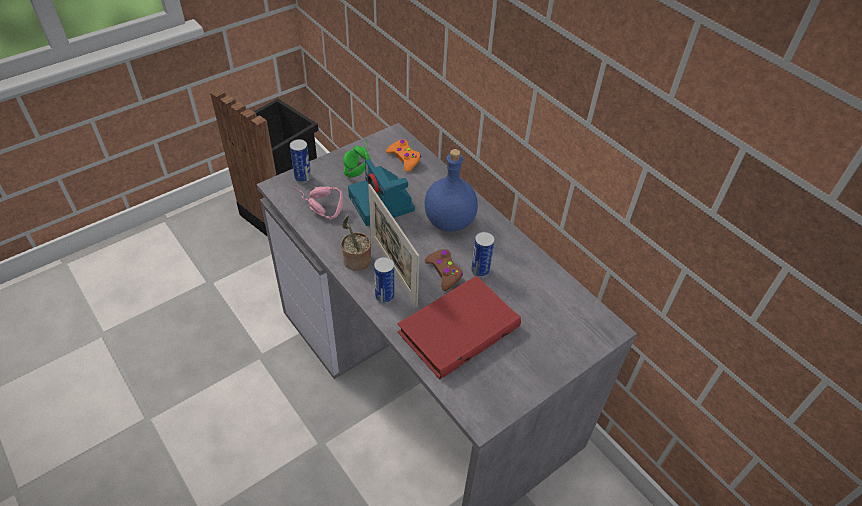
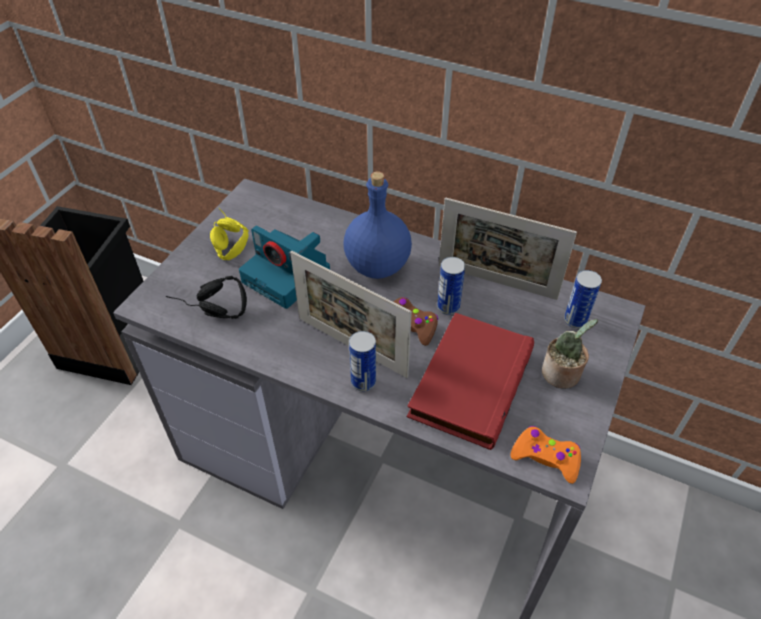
camera: 25 degrees left, 0 degrees up
can [290,139,311,183] -> can moved to [564,270,602,329]
pink headphones [293,186,343,220] -> black headphones [166,276,247,319]
potted plant [341,215,371,271] -> potted plant moved to [542,319,598,389]
green headphones [343,137,371,178] -> yellow headphones [210,207,249,260]
orange game controller [386,139,421,172] -> orange game controller moved to [510,426,581,484]
none -> picture frame [439,198,577,300]

